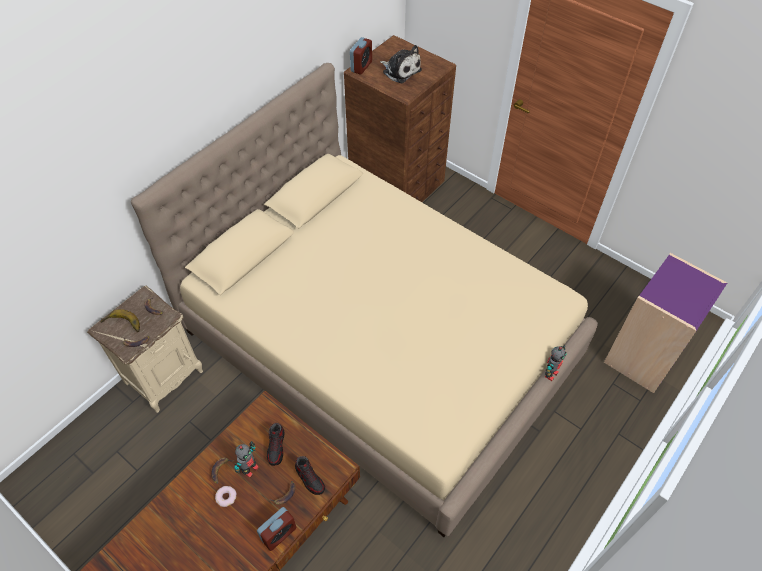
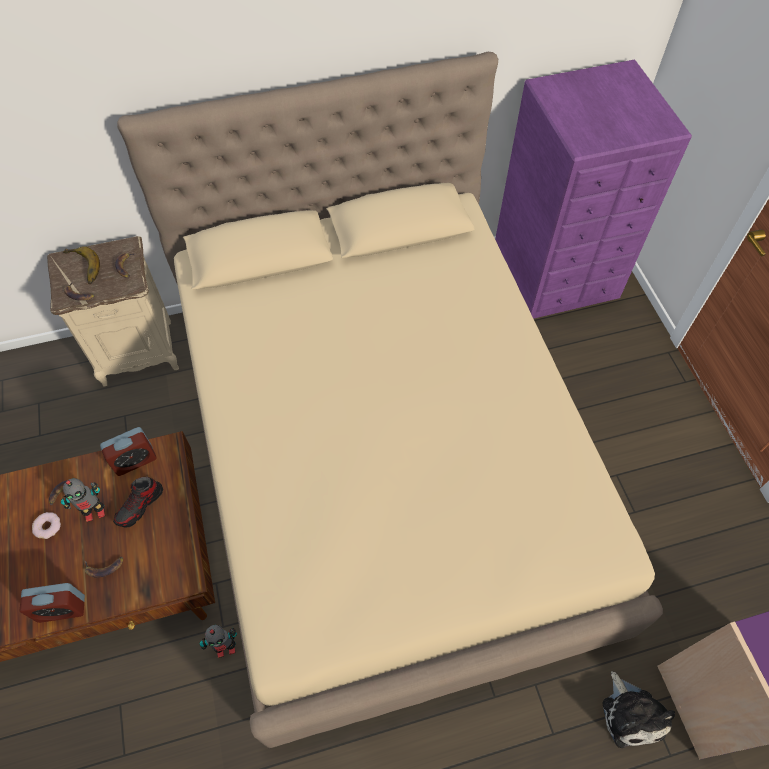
camera: 35 degrees right, 5 degrees up
shoe [295,456,325,495] -> none
brown dresser [344,35,456,202] -> purple dresser [495,59,692,319]
alarm clock [350,37,372,75] -> alarm clock moved to [100,427,156,476]
plush toy [380,45,422,83] -> plush toy moved to [602,671,675,748]
toy robot [545,345,567,381] -> toy robot moved to [200,625,237,658]

